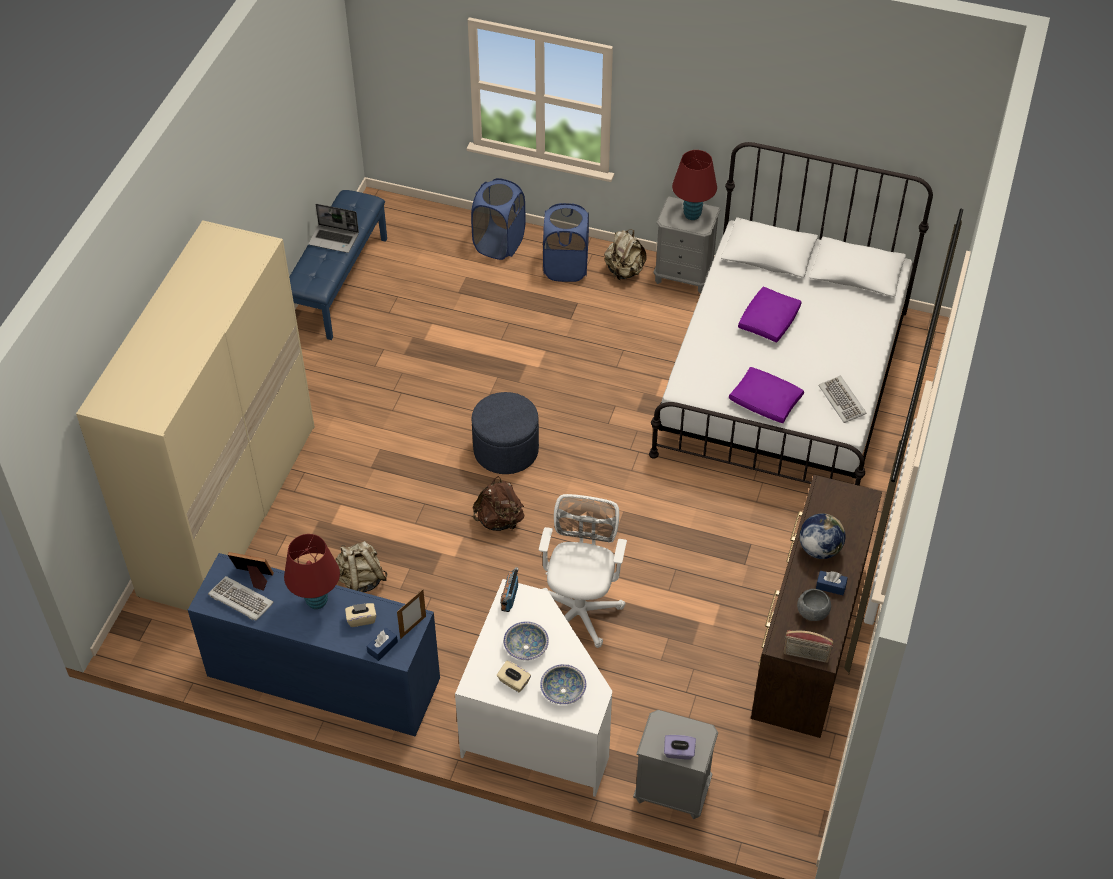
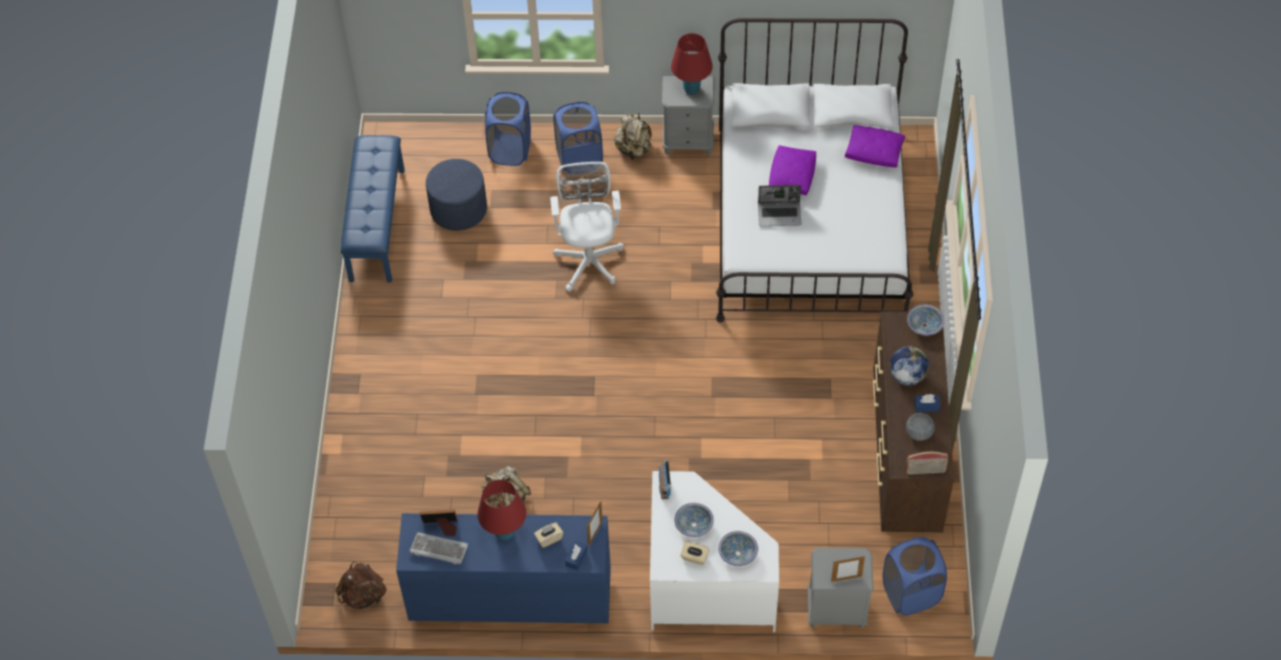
camera: 15 degrees left, 5 degrees up
beige wardrobe [76,220,315,611] -> none
laptop [308,204,359,253] -> laptop moved to [758,185,801,226]
blue ottoman [471,392,539,474] -> blue ottoman moved to [426,159,487,231]
brown backpack [473,476,525,531] -> brown backpack moved to [335,561,387,609]
white office chair [539,494,627,648] -> white office chair moved to [550,162,624,292]
purple tissue box [664,735,696,760] -> picture frame [831,556,865,582]
purple pillow [729,367,804,423] -> purple pillow moved to [845,125,905,167]
keyboard [818,376,867,423] -> none
none -> blue laundry basket [883,537,947,615]
none -> bowl [907,304,945,335]

